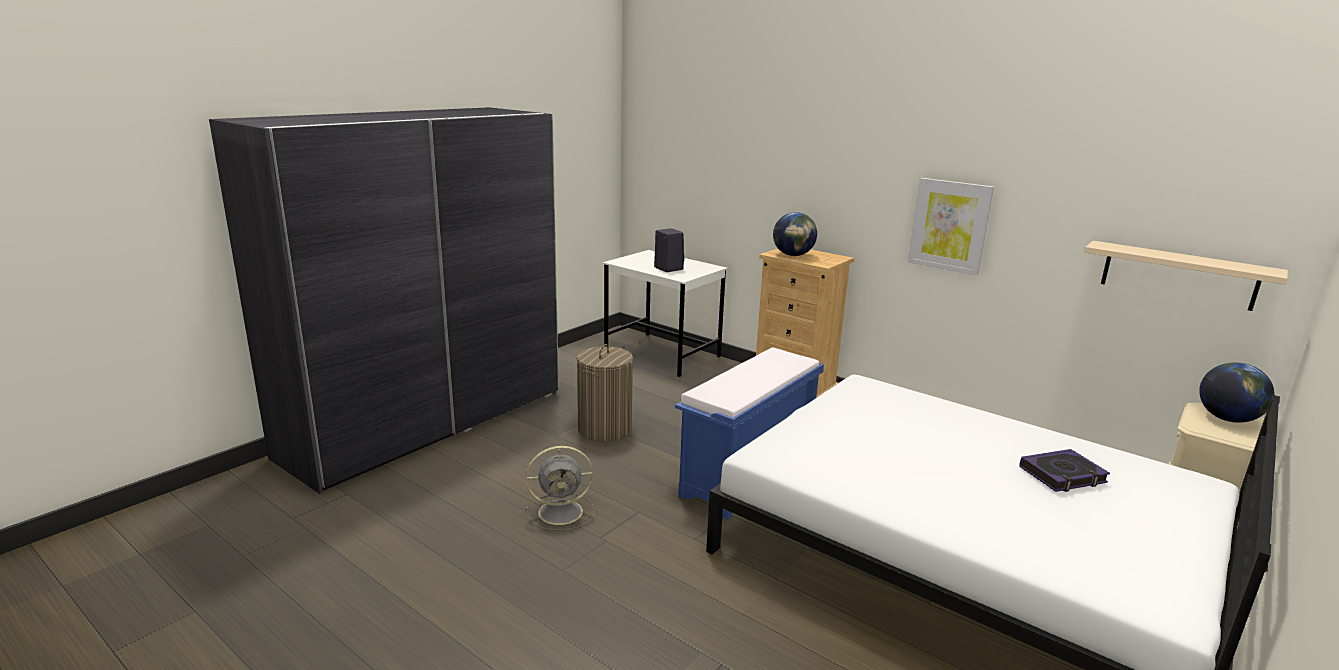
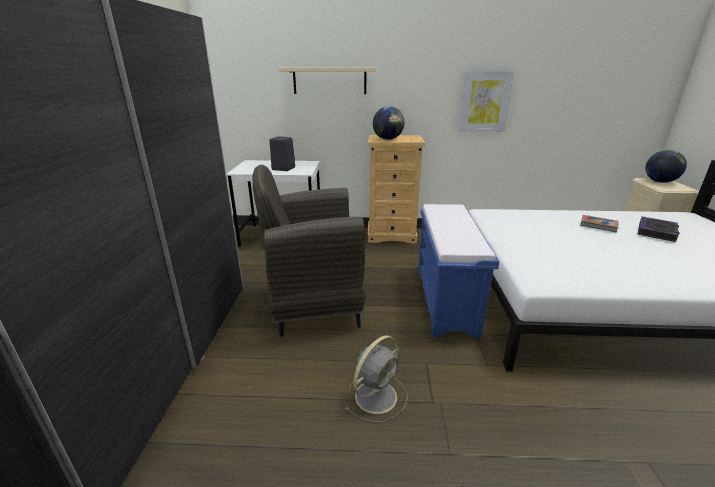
camera: 35 degrees left, 5 degrees up
laundry basket [577,344,633,442] -> grey armchair [253,165,366,337]
beige shelf [1084,241,1288,311] -> beige shelf moved to [279,67,376,94]
none -> book [581,215,619,233]

